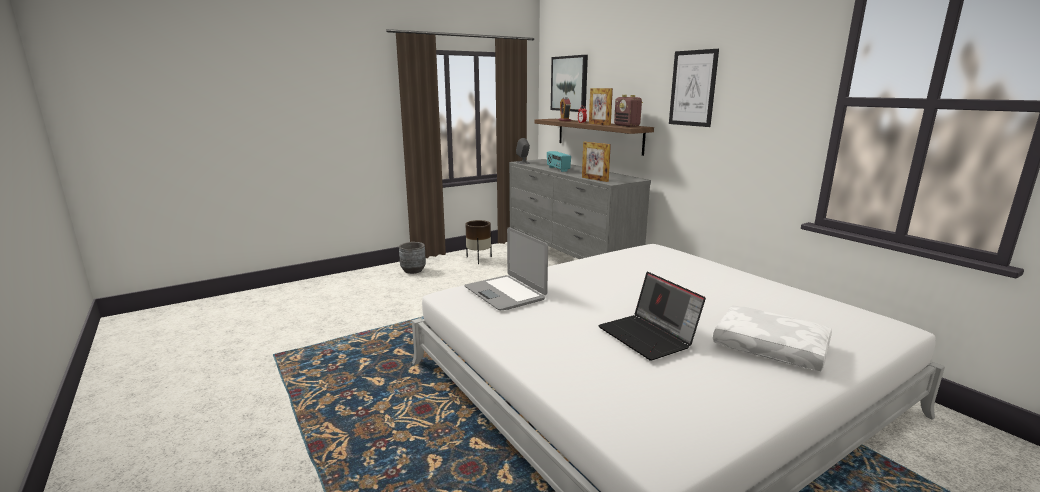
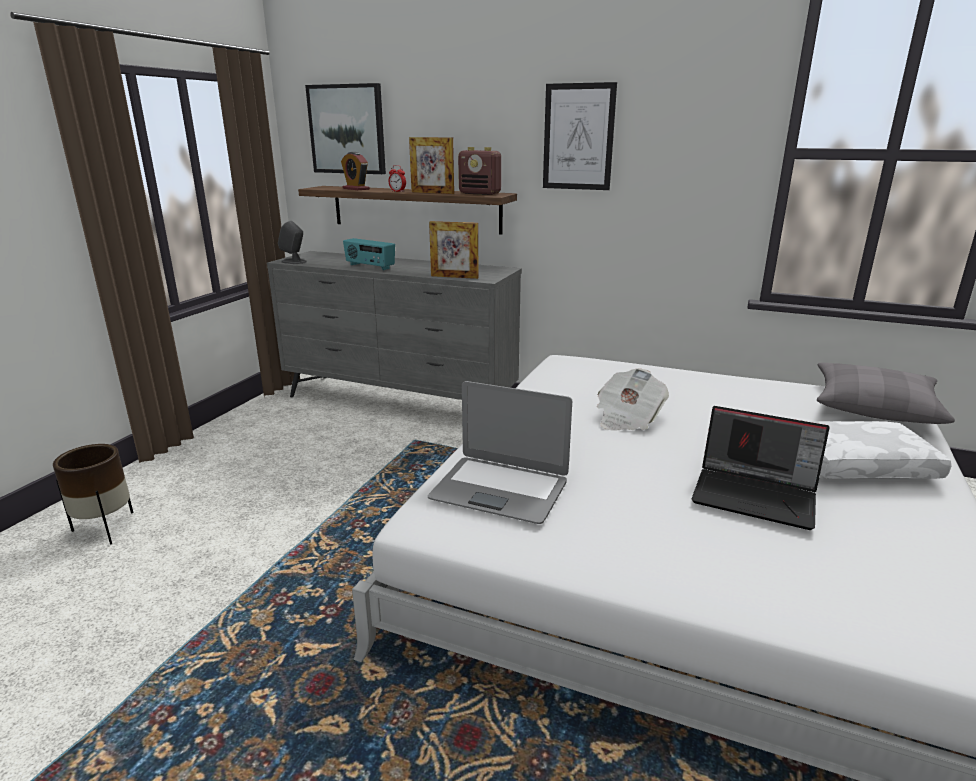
camera: 35 degrees left, 5 degrees up
grey planter [399,242,426,274] -> none
brown planter [465,220,492,264] -> brown planter moved to [53,444,133,545]
none -> newspaper [597,368,669,431]
none -> grey pillow [817,362,955,424]

